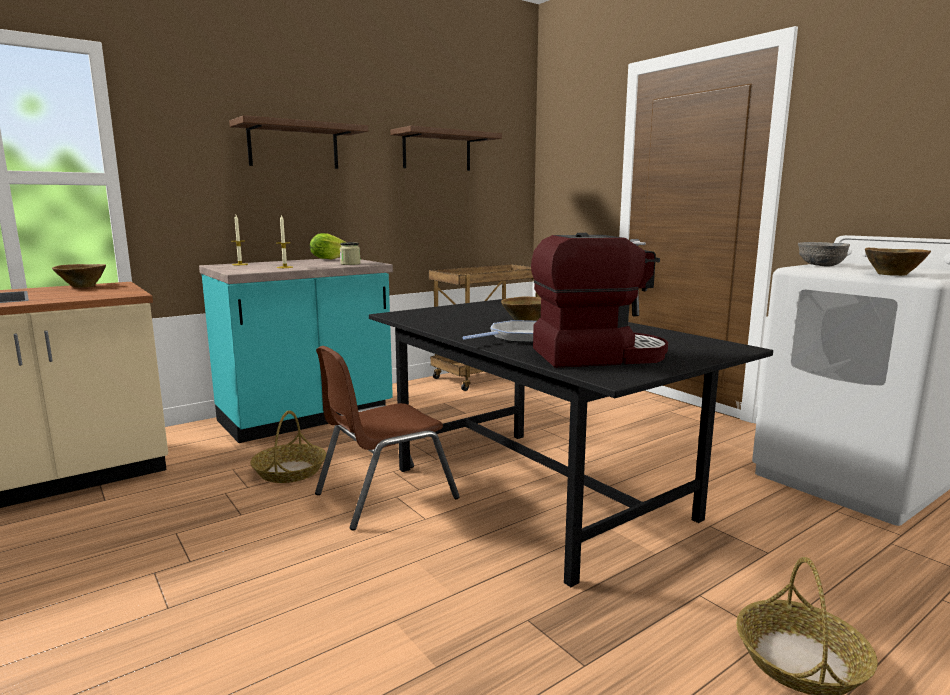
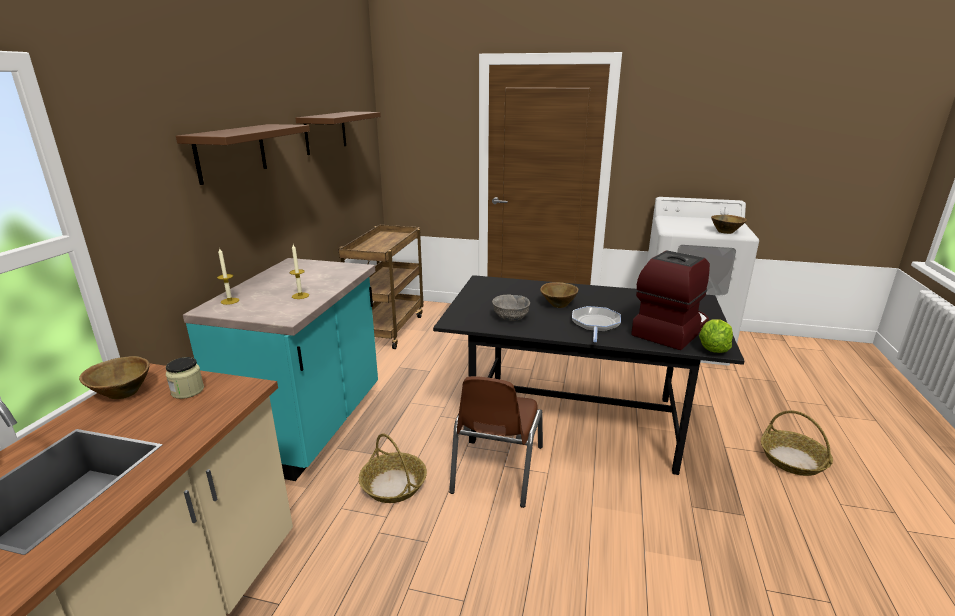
camera: 40 degrees left, 10 degrees up
lettuce [310,233,345,260] -> lettuce moved to [699,319,733,353]
jar [340,242,361,265] -> jar moved to [166,357,204,399]
grey bowl [798,242,850,267] -> grey bowl moved to [492,295,530,321]

